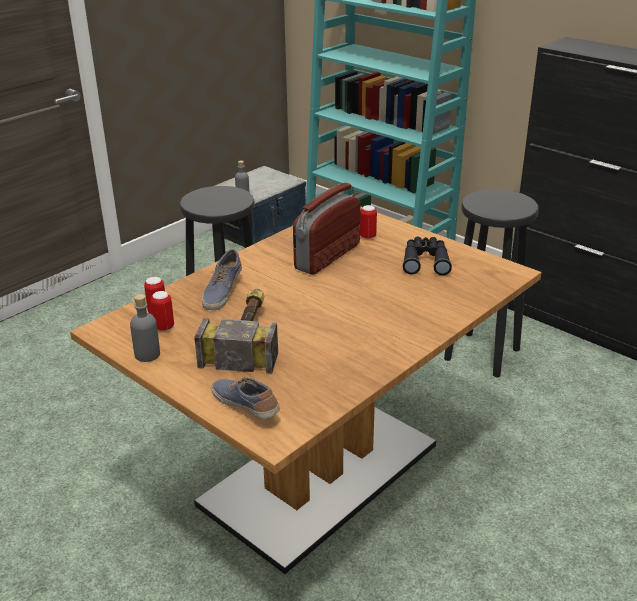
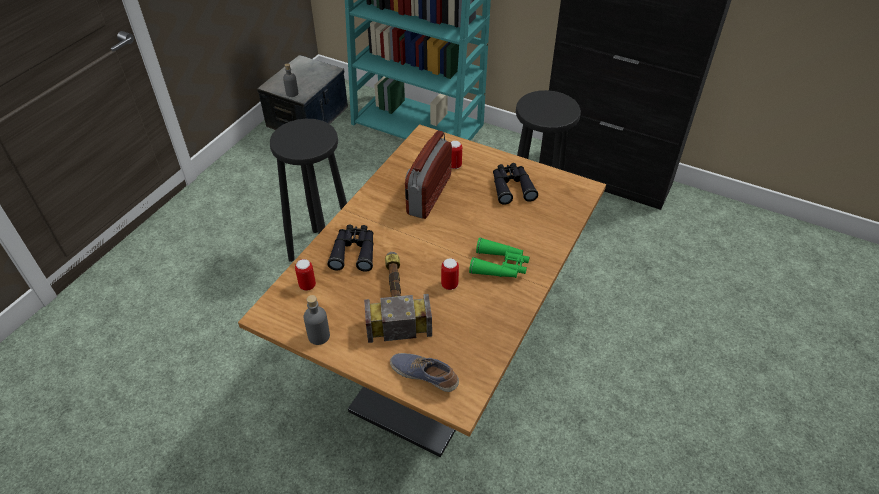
camera: 15 degrees left, 15 degrees up
can [151,291,174,331] -> can moved to [441,258,459,290]
shoe [202,249,242,310] -> black binoculars [328,224,374,272]
none -> green binoculars [469,238,530,278]

